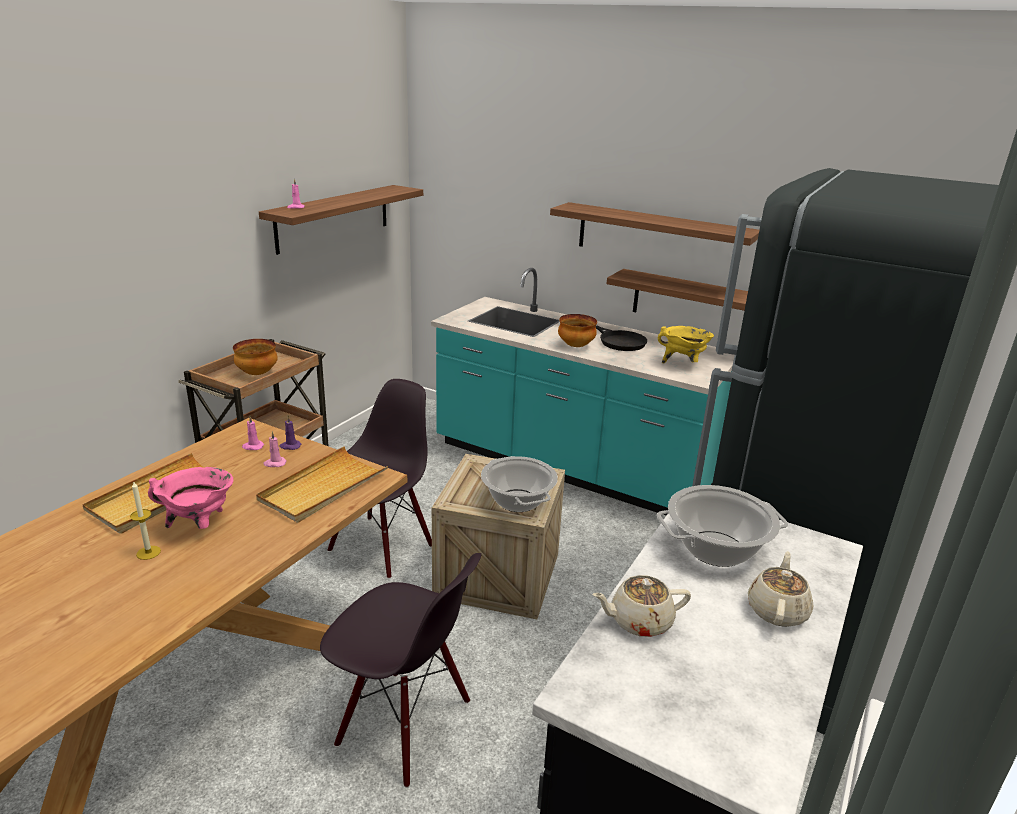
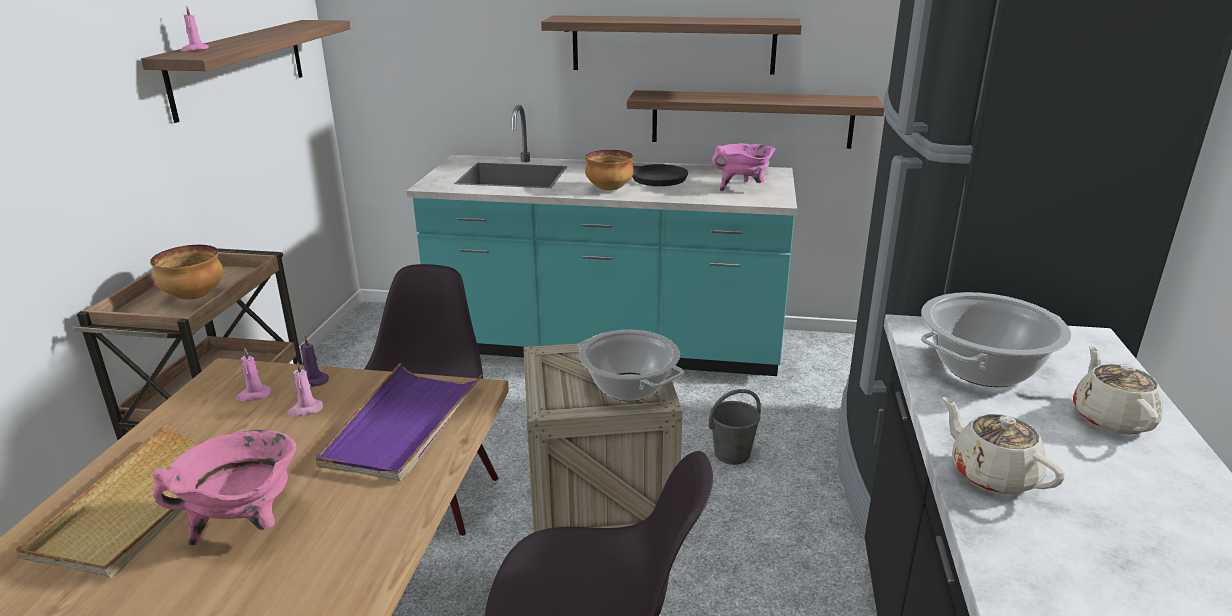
camera: 20 degrees left, 0 degrees up
candle [130,482,161,560] -> none
beige tray [256,446,388,523] -> purple tray [315,363,483,481]
beige teapot [592,575,691,637] -> beige teapot turned 90 degrees clockwise [943,397,1065,494]
yellow cooking pot [658,326,714,363] -> pink cooking pot [712,143,776,191]
none -> grey bucket [708,389,761,465]

